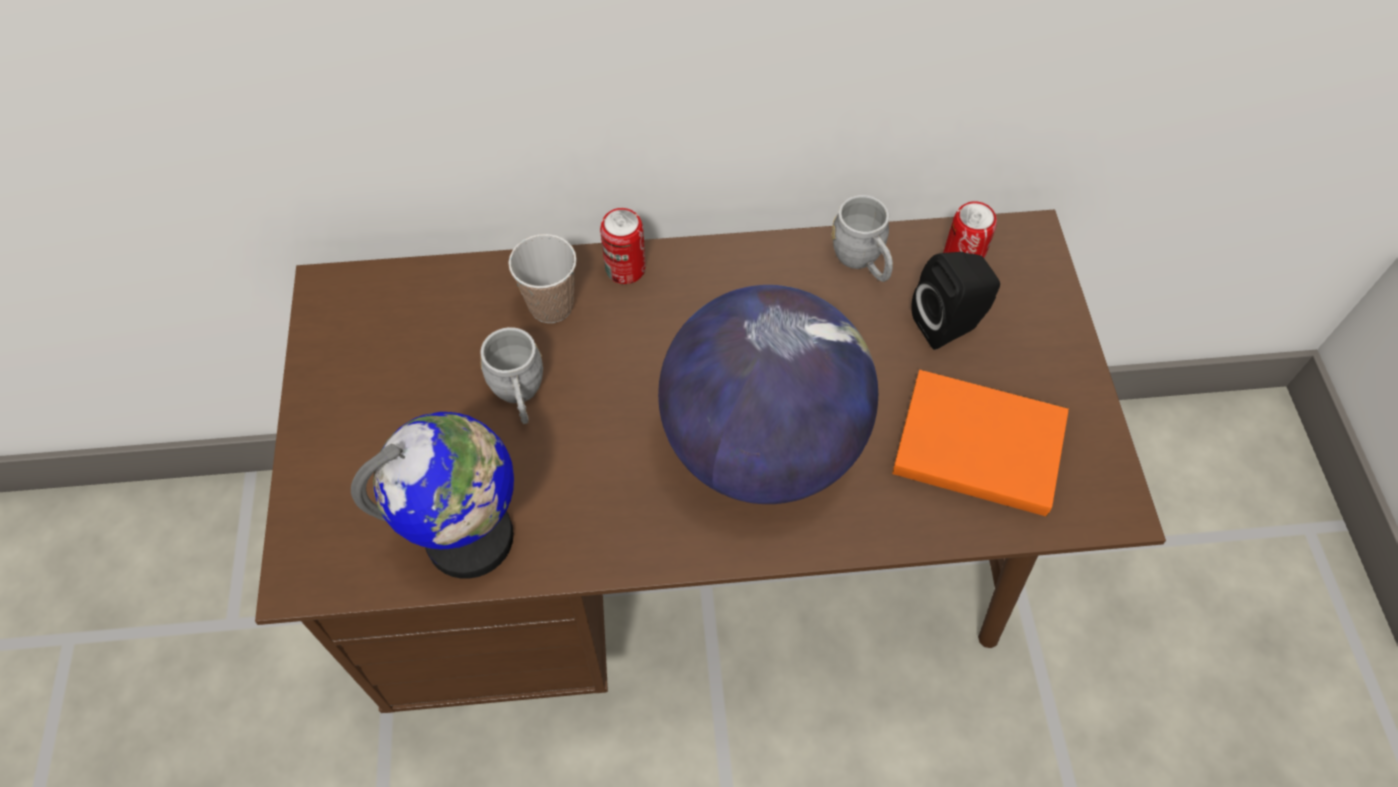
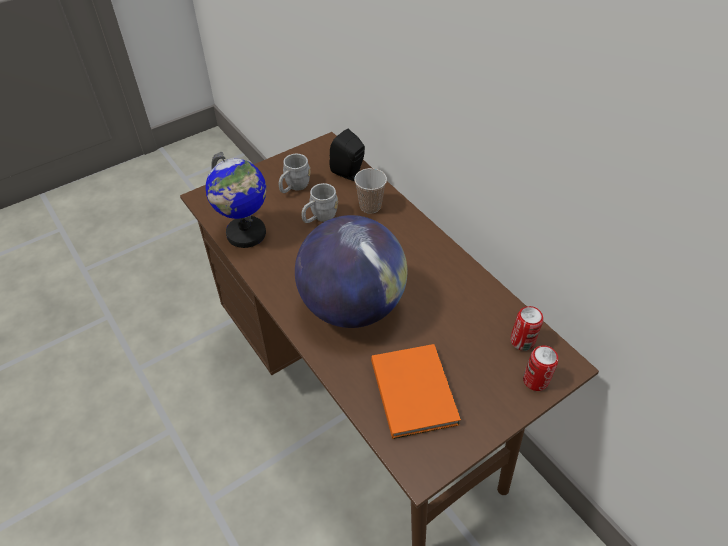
camera: 60 degrees right, 10 degrees down
can [600,208,646,284] -> can moved to [523,345,558,391]
grey mug [832,195,893,282] -> grey mug moved to [279,154,310,193]
black speaker [911,252,1000,350] -> black speaker moved to [329,129,365,181]

